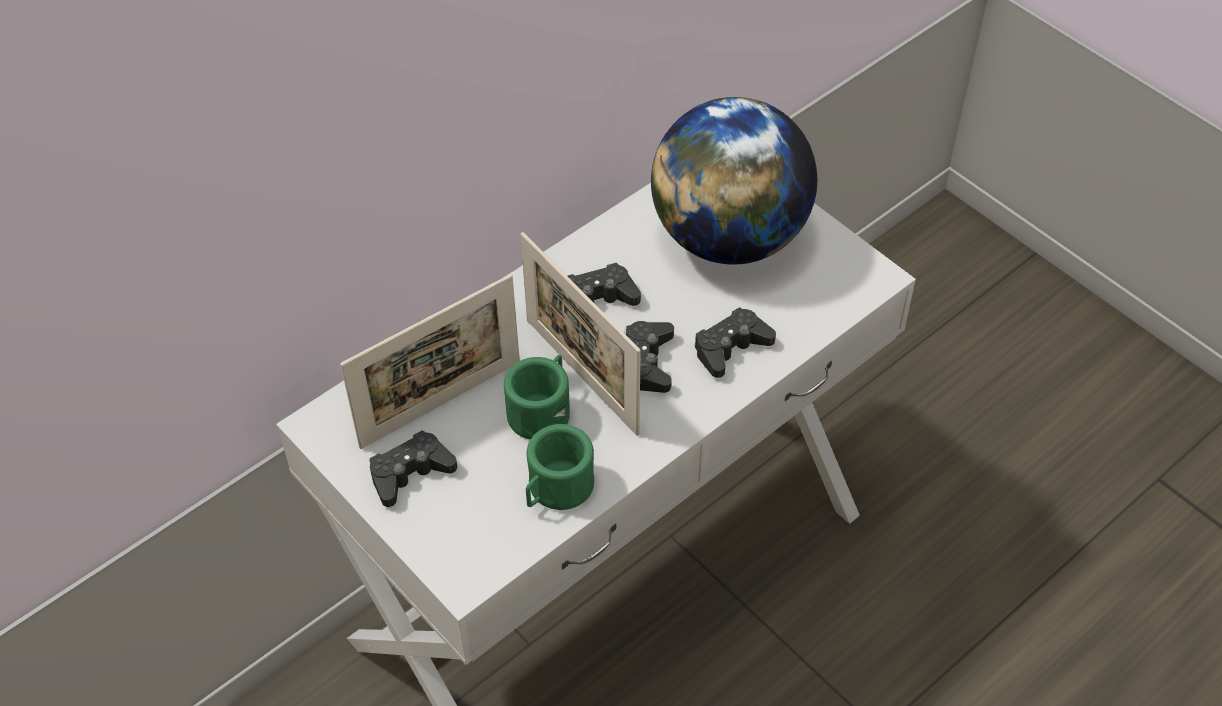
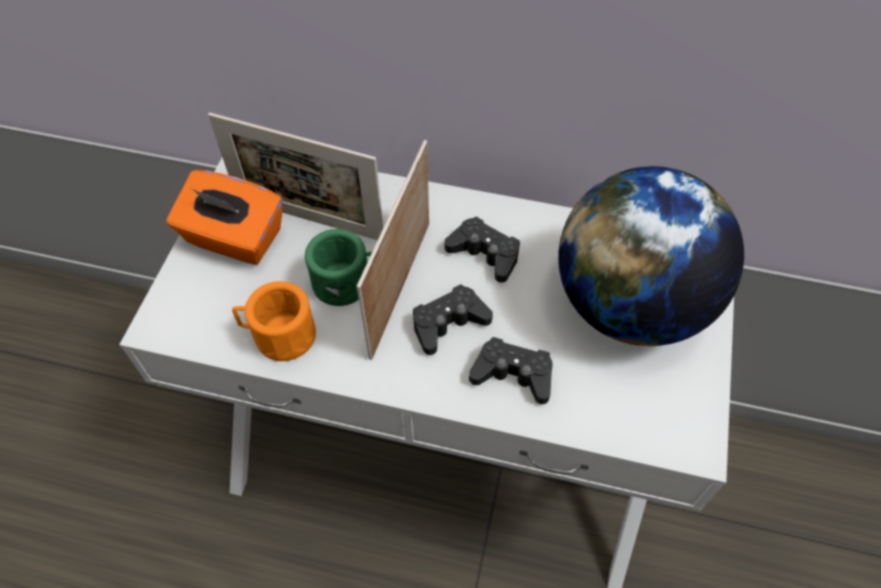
camera: 55 degrees right, 5 degrees up
black game controller [370,430,457,507] -> orange tissue box [166,170,283,265]
green mug [526,424,594,510] -> orange mug [232,281,316,361]

